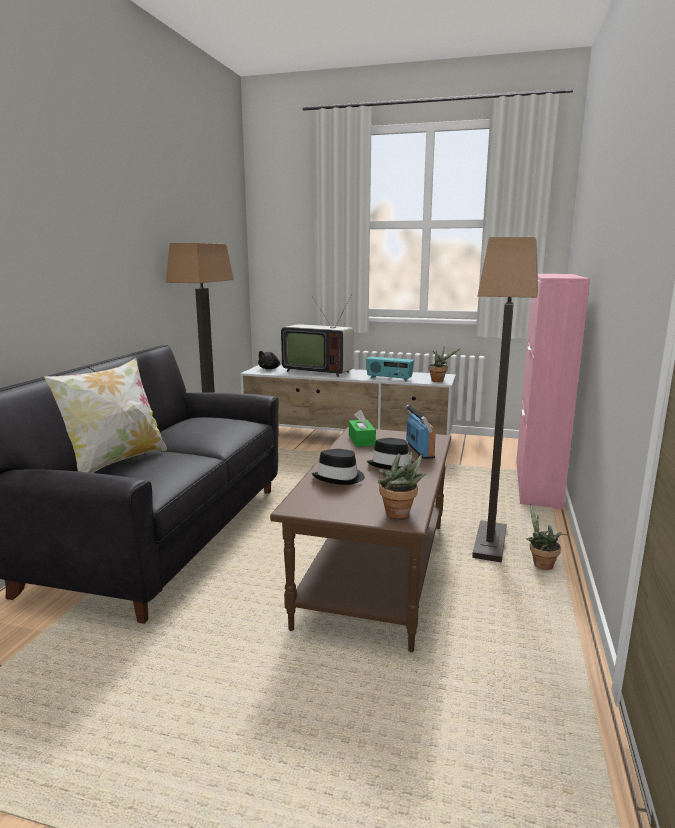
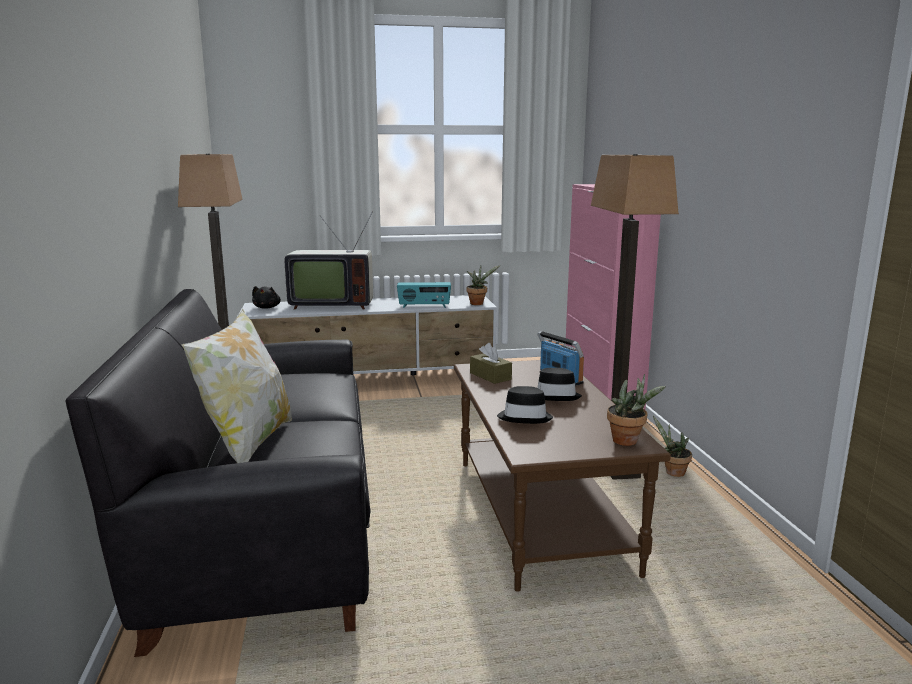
camera: 25 degrees left, 0 degrees up
green tissue box [349,410,376,447] -> brown tissue box [470,343,512,384]

